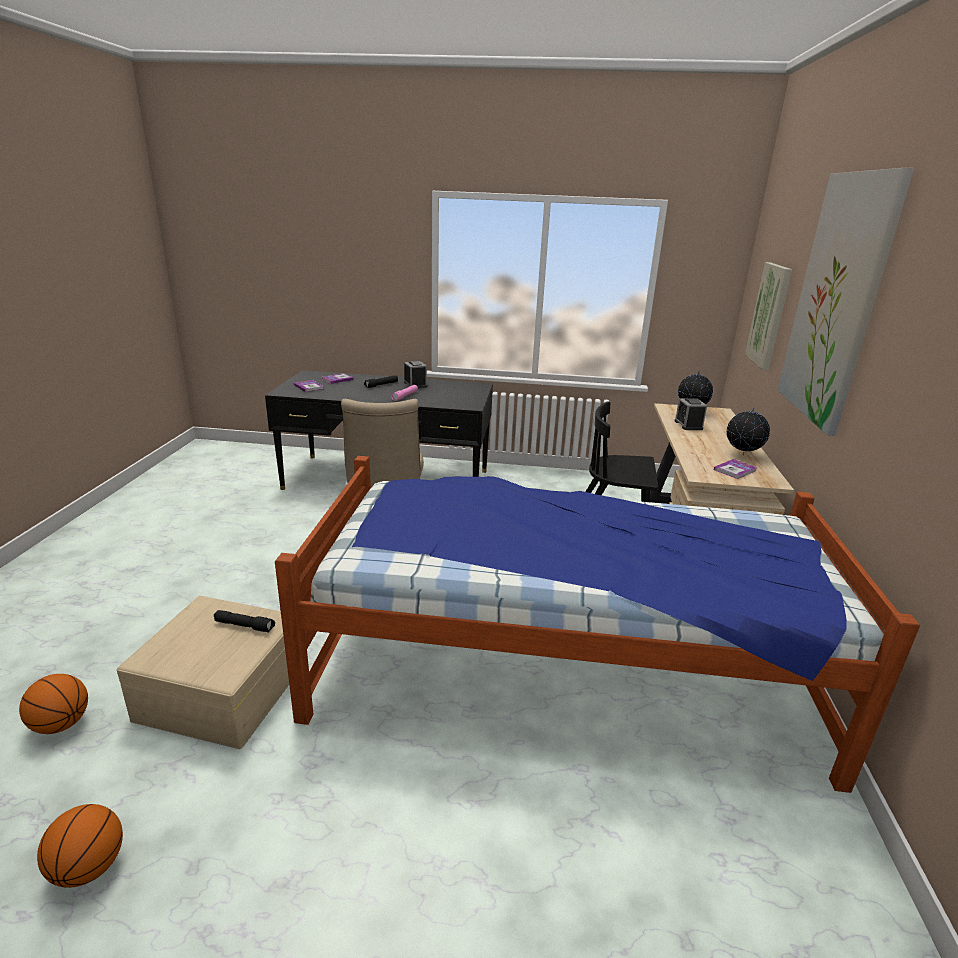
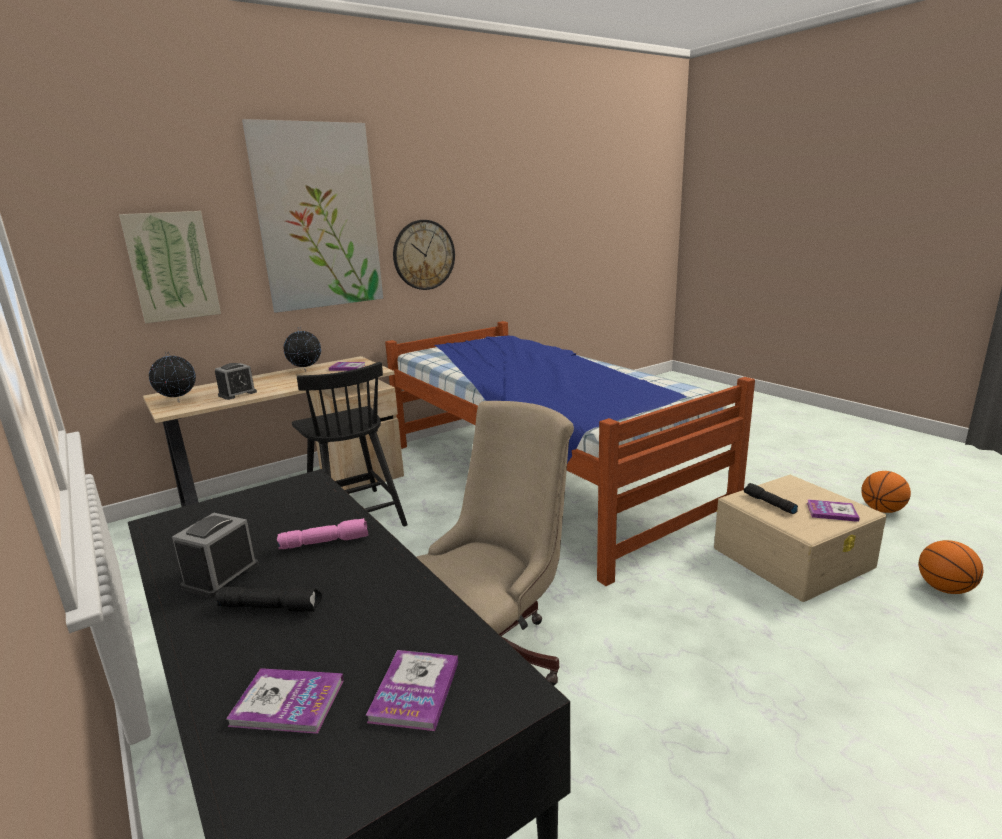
camera: 130 degrees left, 5 degrees down
none -> wall clock [393,220,455,290]
none -> book [807,499,860,522]

